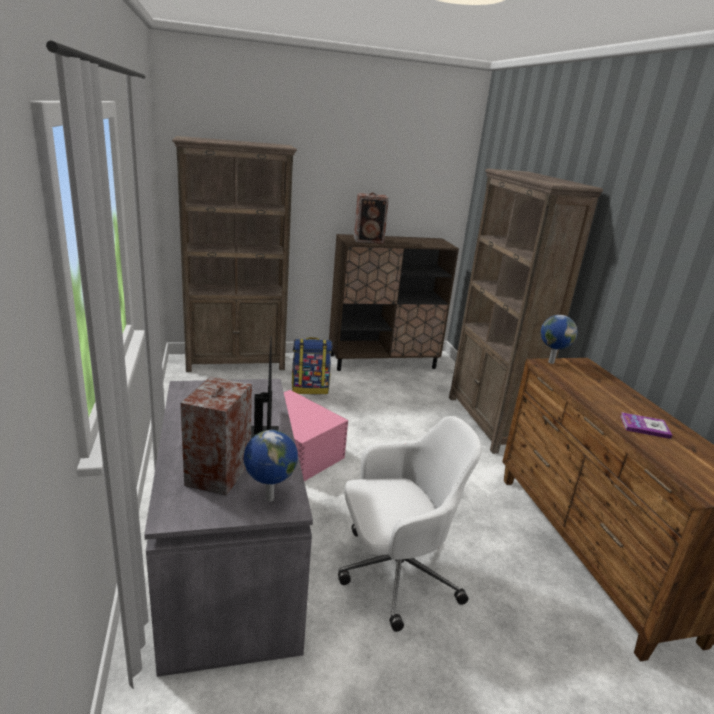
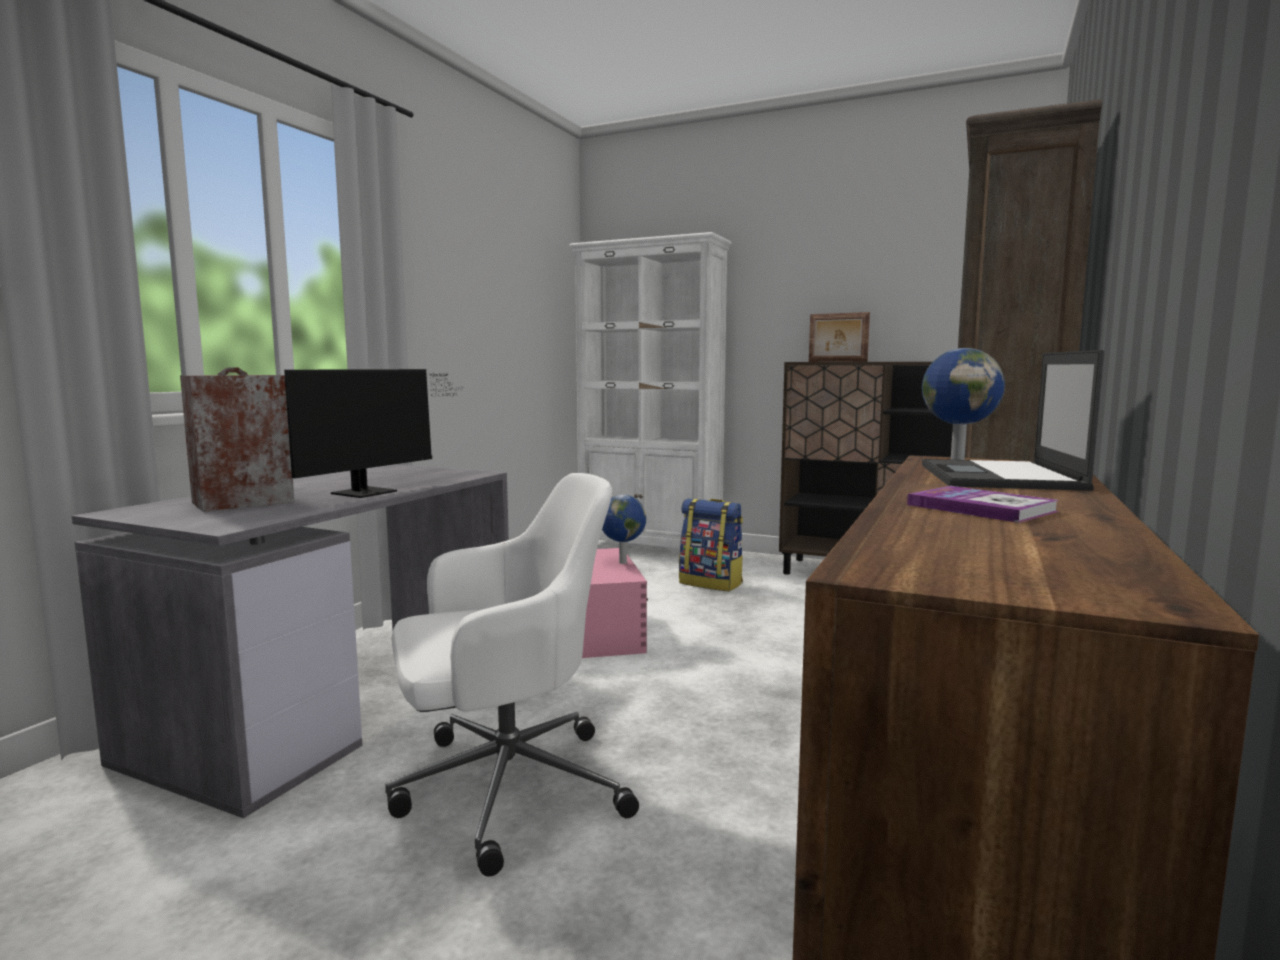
camera: 40 degrees right, 15 degrees down
brown bookcase [172,136,297,372] -> white bookcase [569,232,732,548]
globe [244,430,298,502] -> globe moved to [602,495,646,564]
white office chair [338,416,482,632] -> white office chair turned 45 degrees counterclockwise [385,473,639,877]
speaker [354,192,389,244] -> picture frame [809,312,870,362]
none -> laptop [922,350,1104,491]

